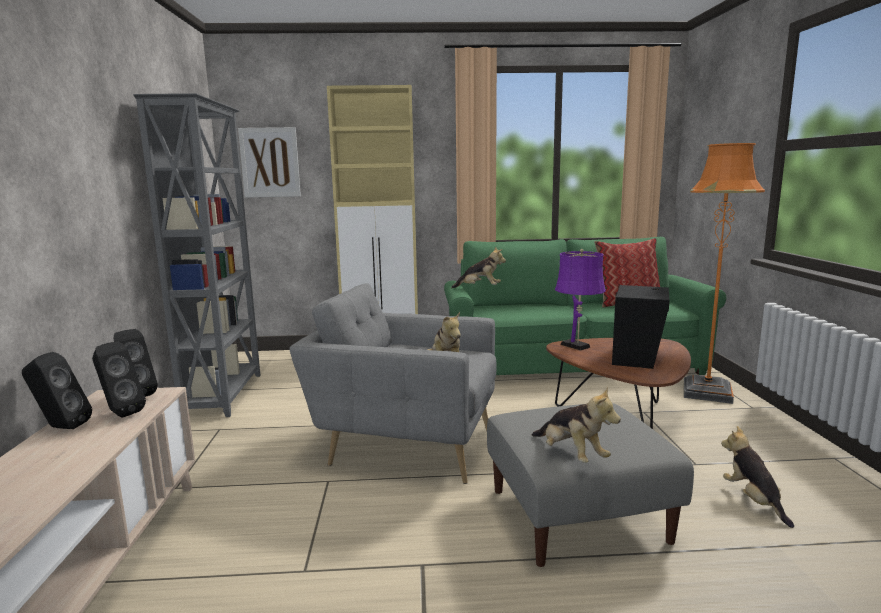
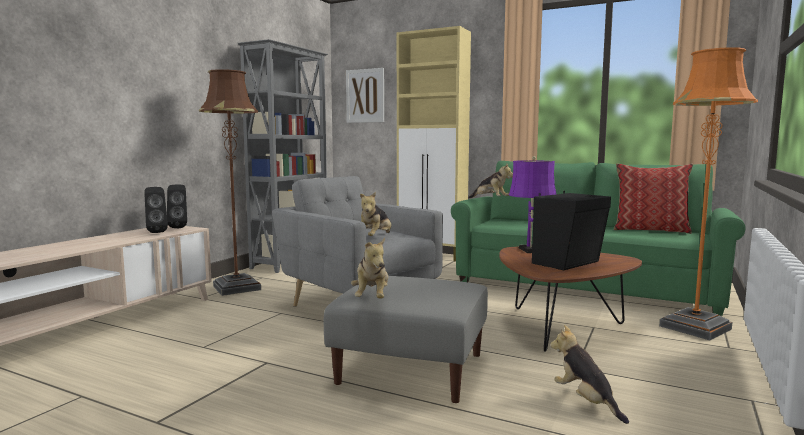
camera: 30 degrees right, 5 degrees down
black speaker [22,352,92,429] -> none
plush toy [721,426,794,528] -> plush toy turned 45 degrees counterclockwise [550,325,629,424]
none -> brown floor lamp [199,69,261,296]

